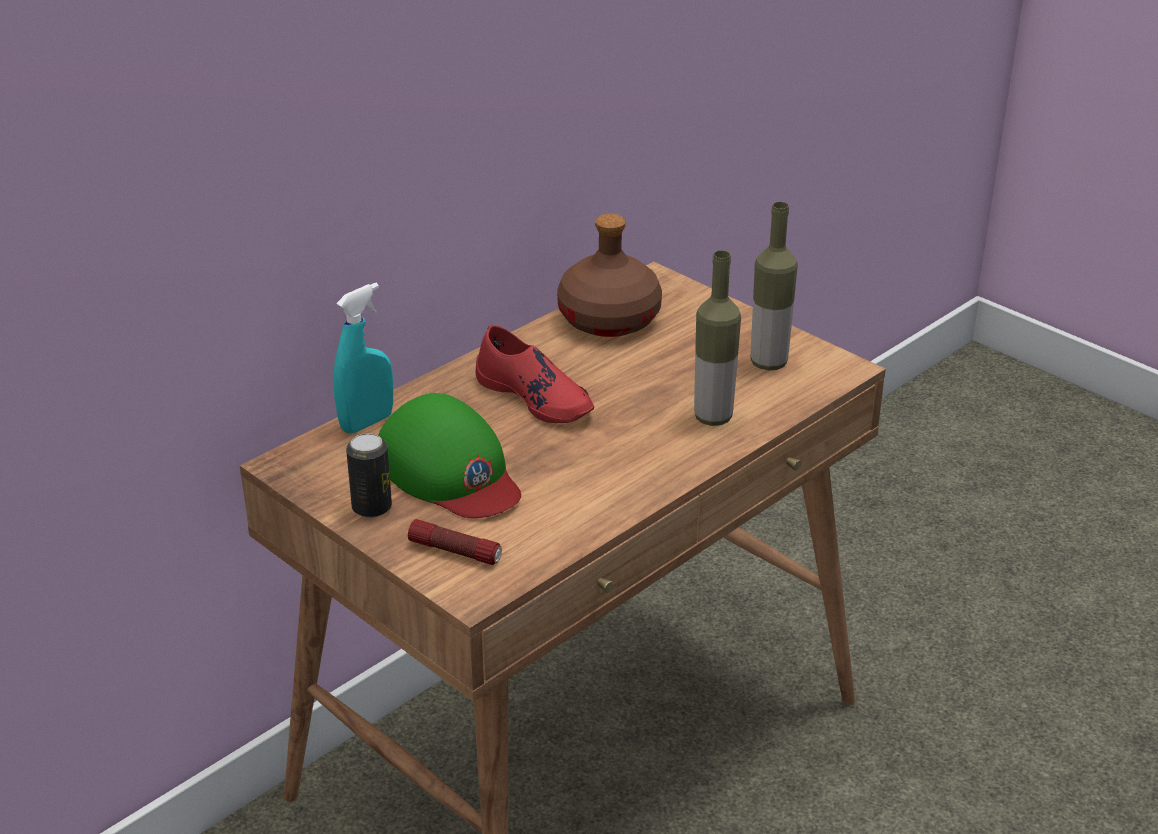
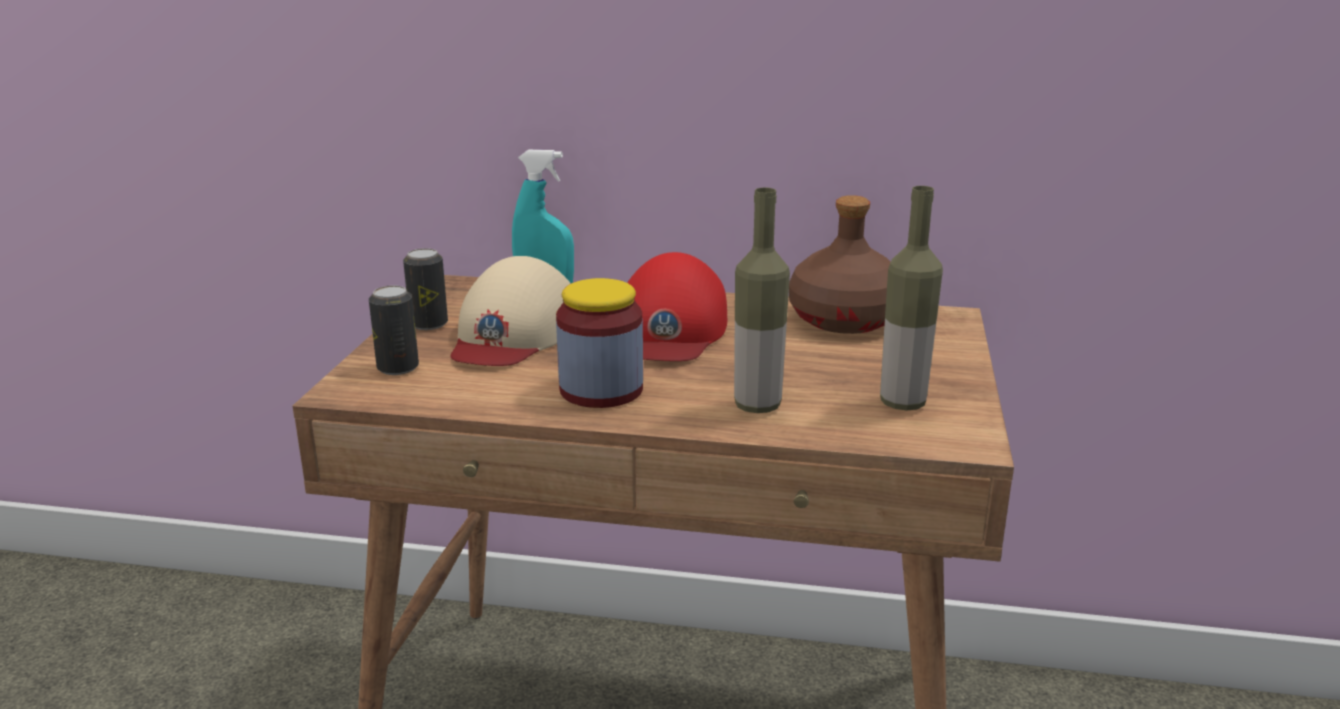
camera: 55 degrees right, 10 degrees down
green cap [378,393,521,518] -> beige cap [450,256,571,366]
flashlight [408,519,502,565] -> can [369,285,419,375]
red shoe [475,325,594,423] -> red cap [627,252,727,361]
none -> jar [556,278,643,408]

